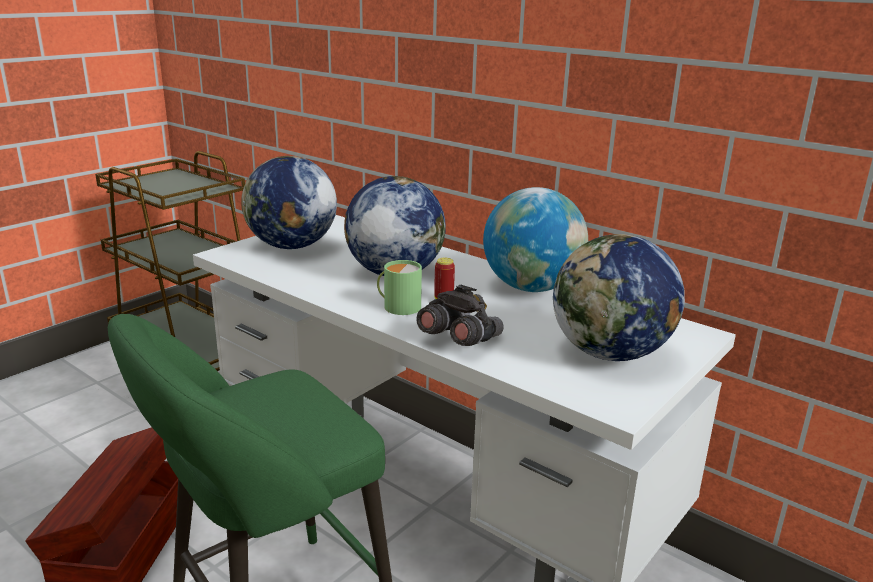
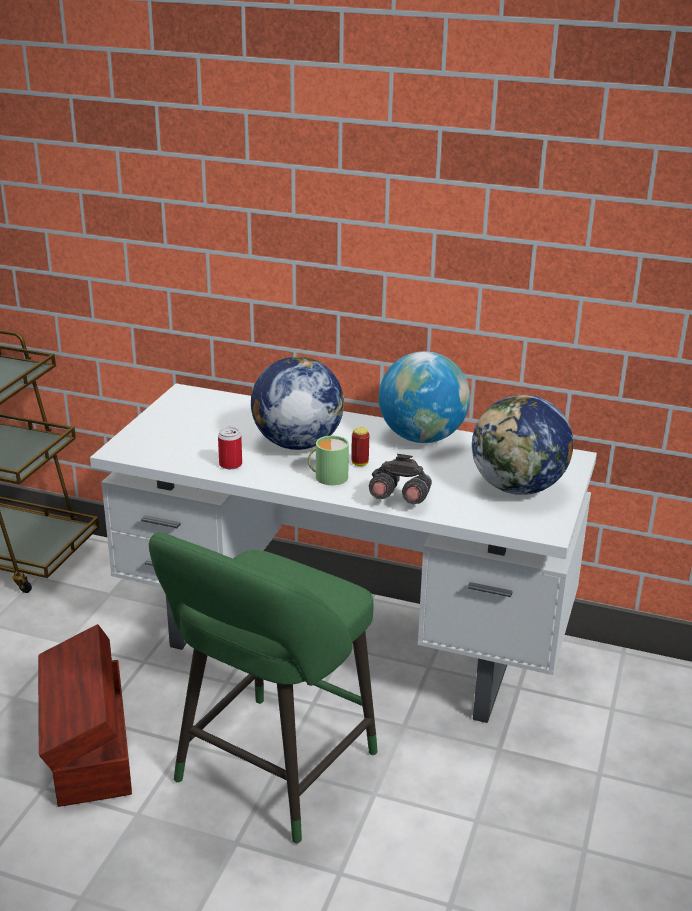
camera: 20 degrees left, 5 degrees up
globe [241,156,337,249] -> none
none -> can [218,427,242,469]

